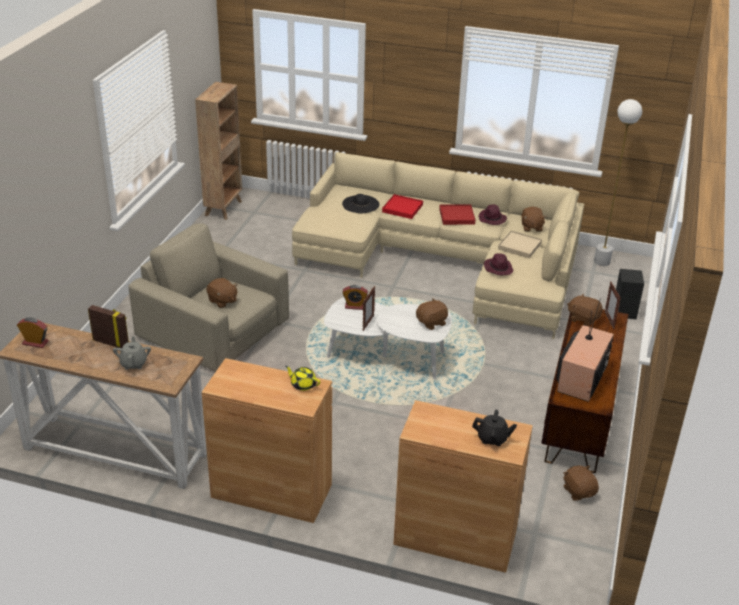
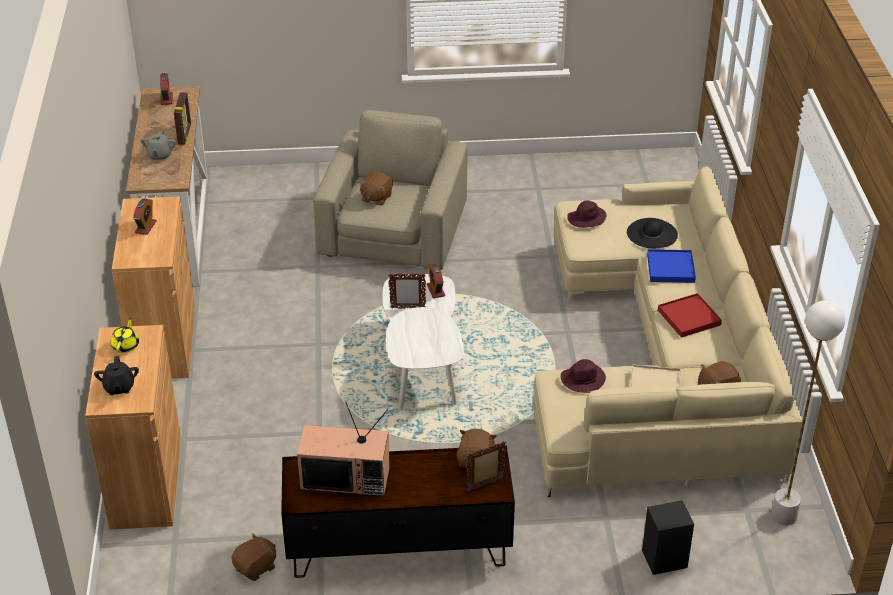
camera: 70 degrees right, 5 degrees up
grey teapot [113,336,151,370] -> grey teapot turned 120 degrees clockwise [140,130,176,161]
brown bookcase [195,82,242,220] -> none
yellow teapot [285,366,320,391] -> yellow teapot moved to [111,318,139,353]
red tray [382,194,423,219] -> blue tray [647,249,696,283]
brown plush toy [416,298,448,330] -> none
purple hat [479,205,507,225] -> purple hat moved to [567,201,607,228]
none -> alarm clock [133,199,157,235]

